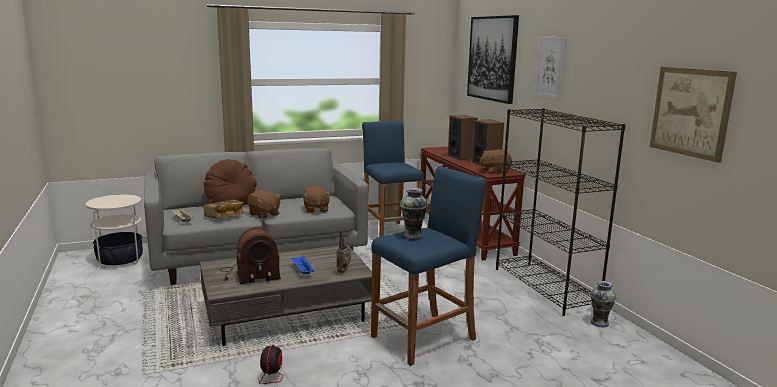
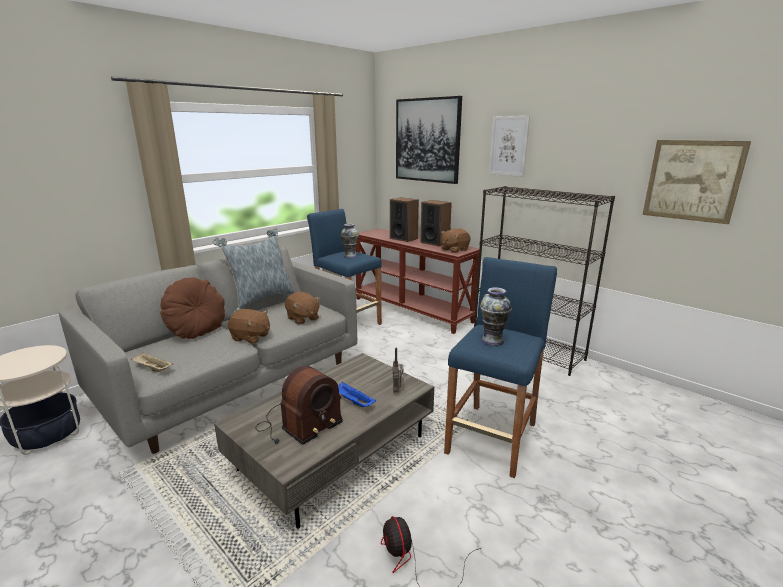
camera: 25 degrees left, 5 degrees up
book [204,200,244,218] -> none
vase [591,281,616,328] -> vase moved to [341,223,359,258]
none -> pillow [212,228,295,315]

